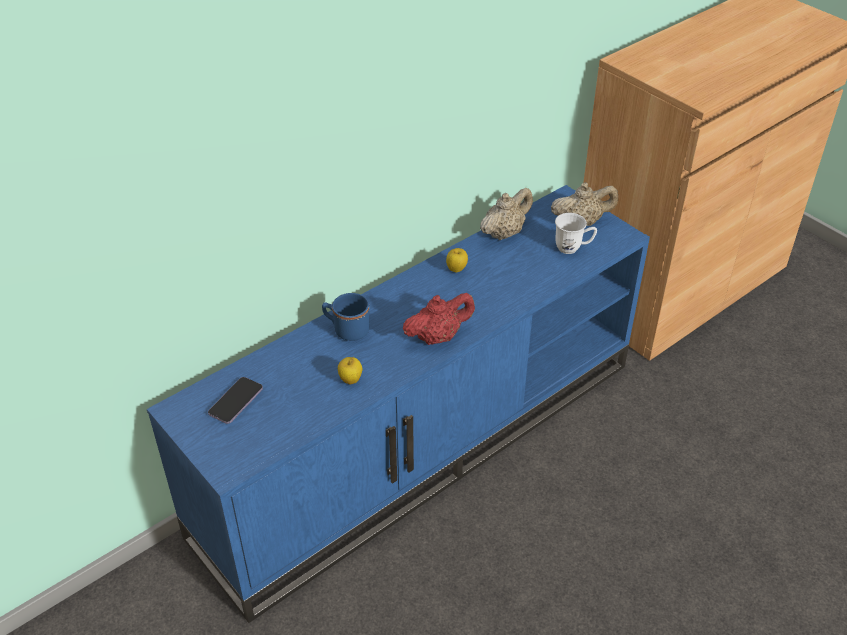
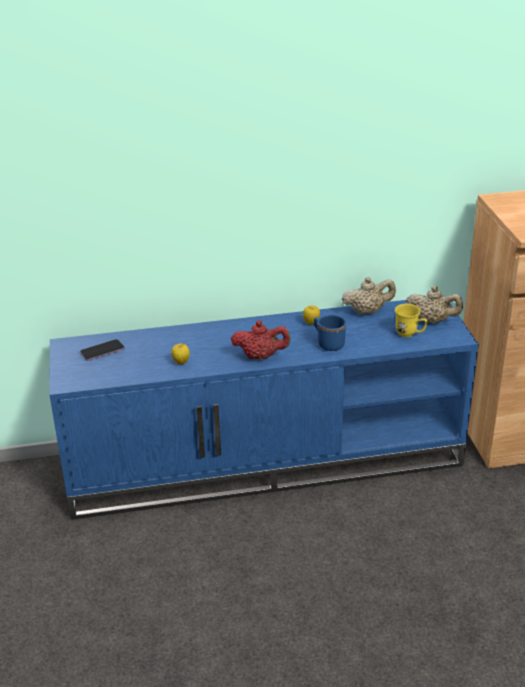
camera: 30 degrees right, 10 degrees down
blue mug [322,293,370,341] -> blue mug moved to [314,315,346,351]
white mug [555,213,597,254] -> yellow mug [395,304,428,337]

